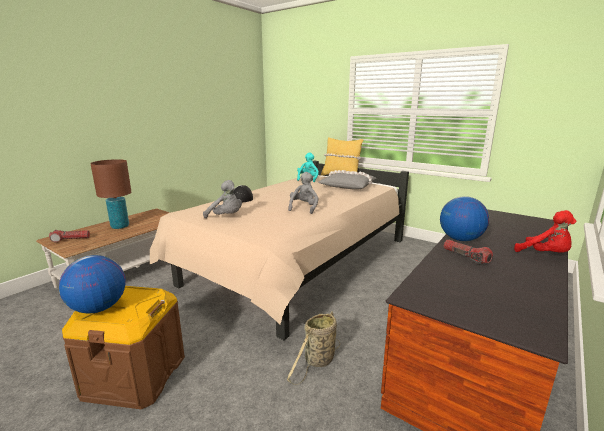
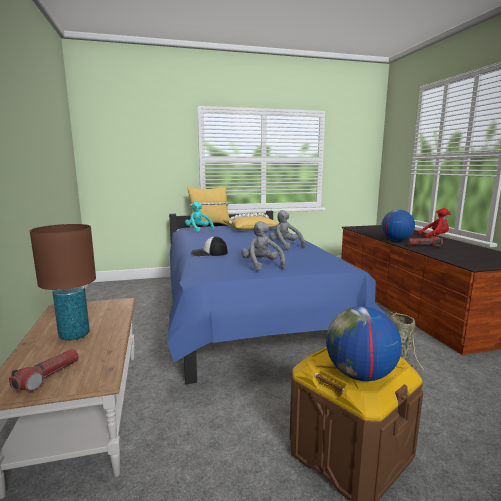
camera: 50 degrees left, 5 degrees down
beige bed [150,161,409,340] -> blue bed [168,211,385,384]
grey plush toy [203,180,242,218] -> grey plush toy turned 90 degrees counterclockwise [241,221,285,271]
grey pillow [318,170,376,190] -> yellow pillow [222,213,279,230]

